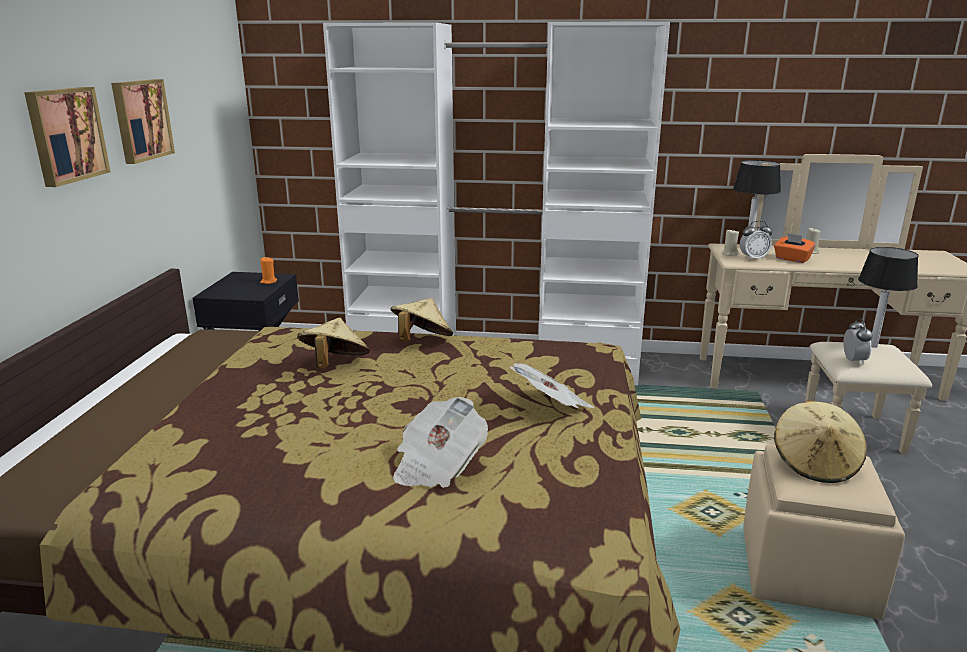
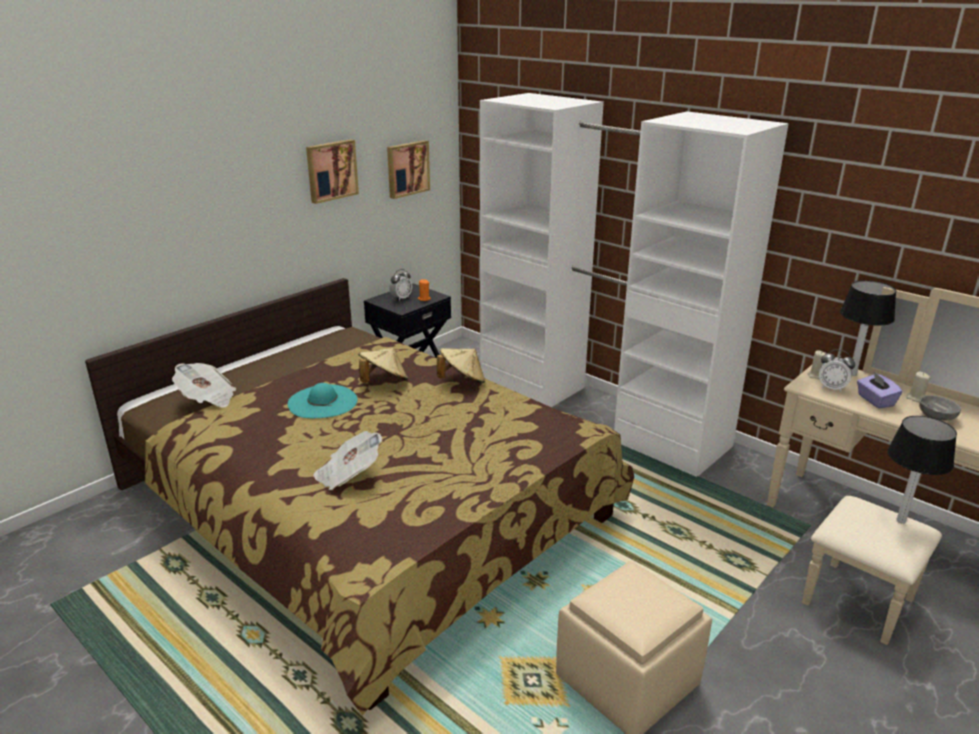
camera: 35 degrees right, 5 degrees up
picture [24,87,111,187] -> picture moved to [387,140,430,199]
newspaper [510,363,594,408] -> newspaper moved to [172,363,236,407]
orange tissue box [774,233,816,263] -> purple tissue box [857,372,903,408]
beige hat [774,401,867,483] -> none
alarm clock [843,318,873,365] -> alarm clock moved to [389,269,412,301]
none -> turquoise hat [288,383,358,418]
none -> grey bowl [919,395,961,421]

